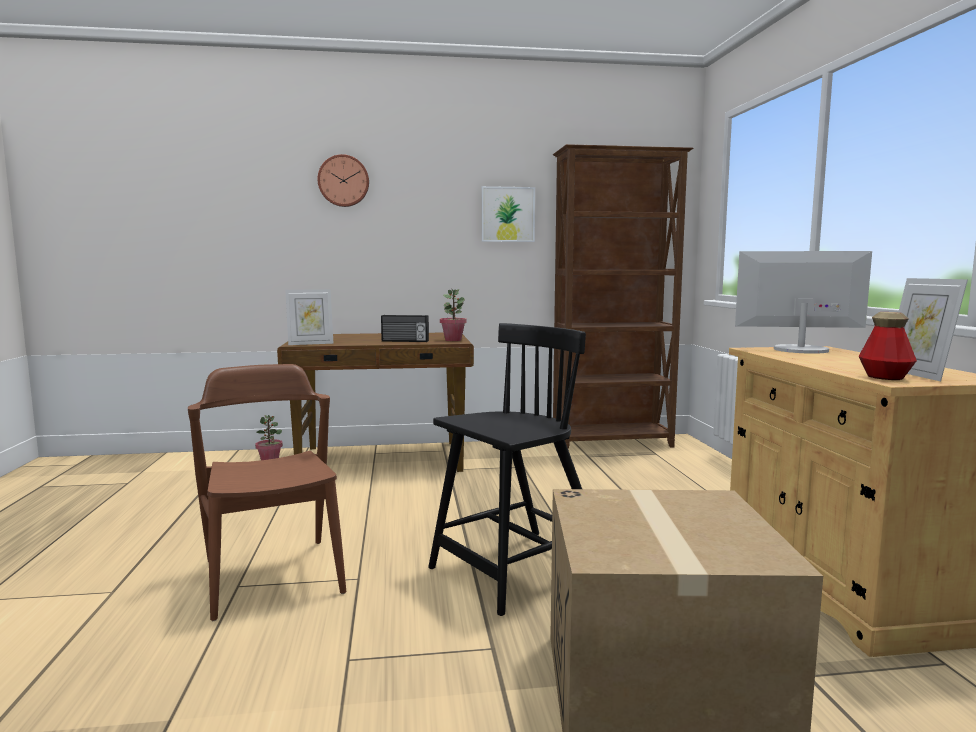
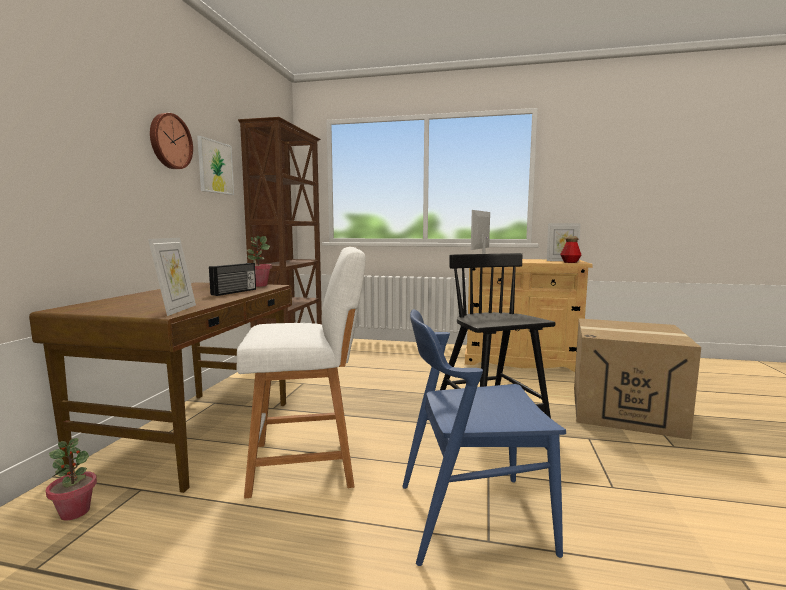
camera: 70 degrees left, 0 degrees up
brown chair [188,364,346,621] -> blue chair [402,309,566,566]
wall clock [317,154,369,207] -> wall clock moved to [150,113,193,169]
none -> white stool [236,247,366,499]

